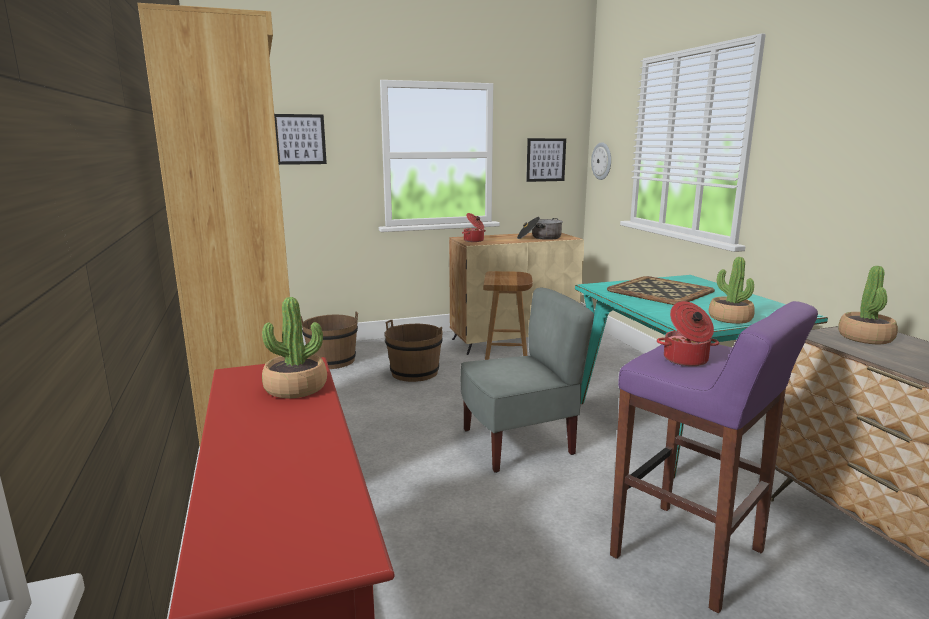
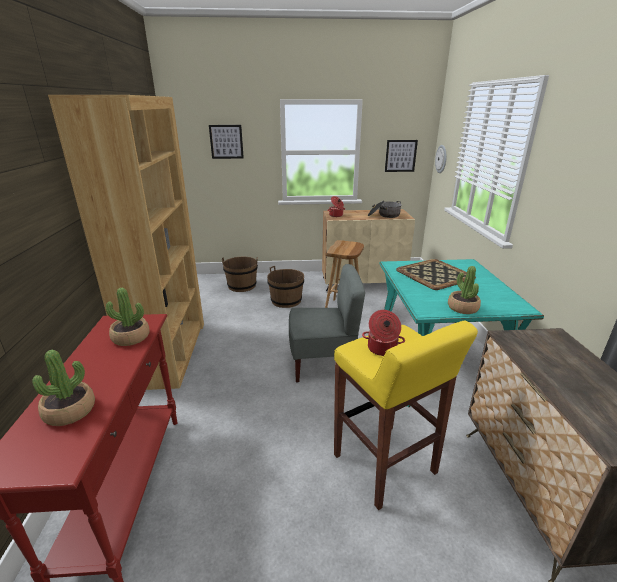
camera: 15 degrees right, 10 degrees up
purple stool [610,301,818,613] -> yellow stool [334,320,478,510]
potted plant [838,266,898,344] -> potted plant moved to [32,350,95,426]

